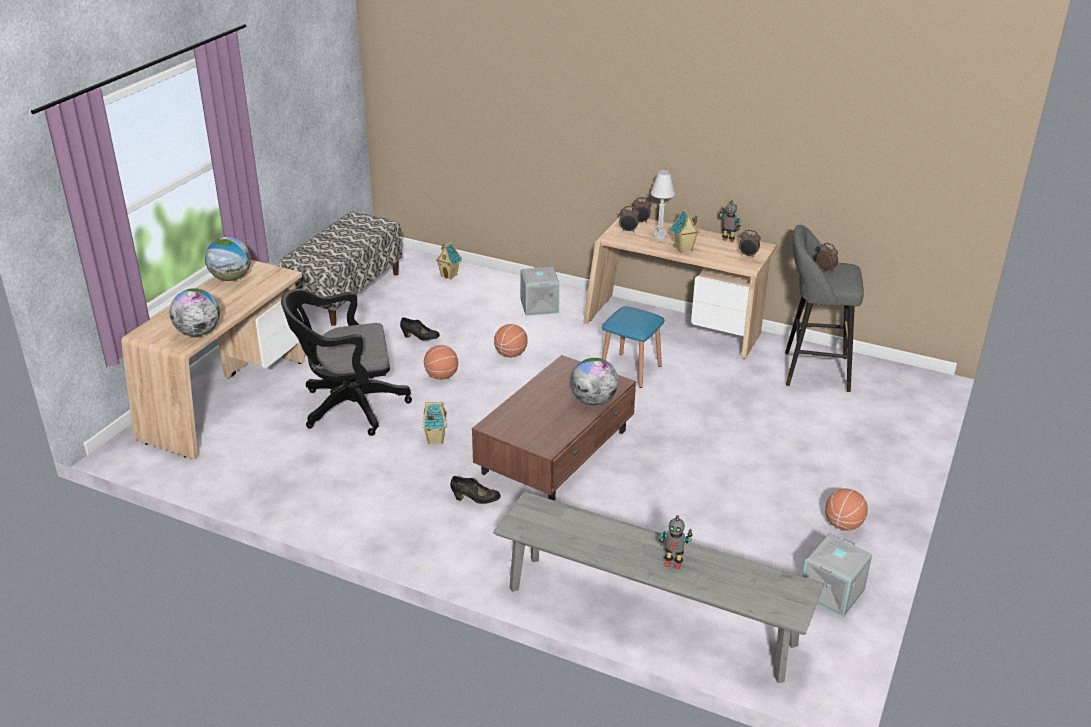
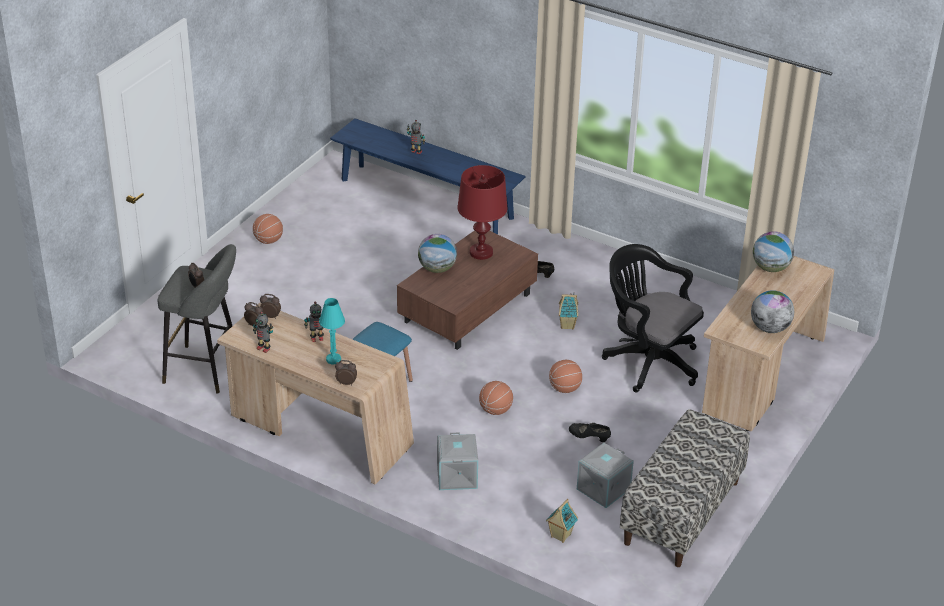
camera: 175 degrees left, 5 degrees up
black office chair [281,289,412,436] -> black office chair turned 135 degrees counterclockwise [602,244,704,393]
grey bench [493,491,824,683] -> blue bench [330,118,526,234]
alarm clock [619,206,639,232] -> alarm clock moved to [260,294,281,319]
white table lamp [651,170,675,239] -> turquoise table lamp [319,298,345,365]
toy house [670,208,700,253] -> toy robot [304,301,324,342]
grey storage box [802,534,872,617] -> grey storage box moved to [577,443,634,508]
none -> red table lamp [458,165,507,260]

